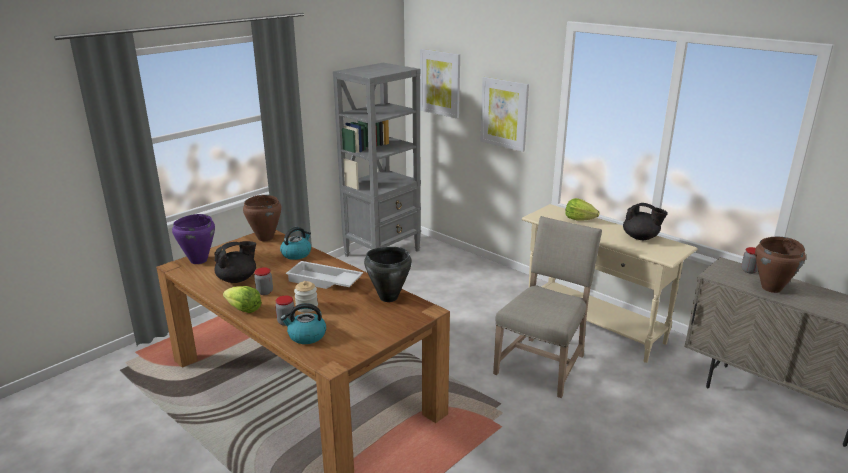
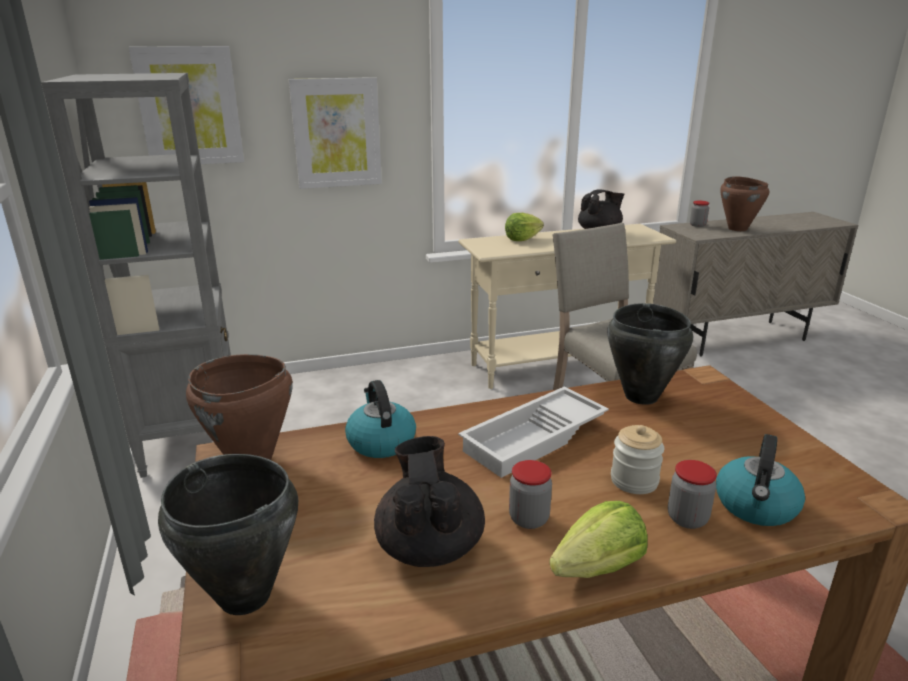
camera: 60 degrees left, 0 degrees up
purple cooking pot [172,214,215,264] -> black cooking pot [158,454,298,615]

